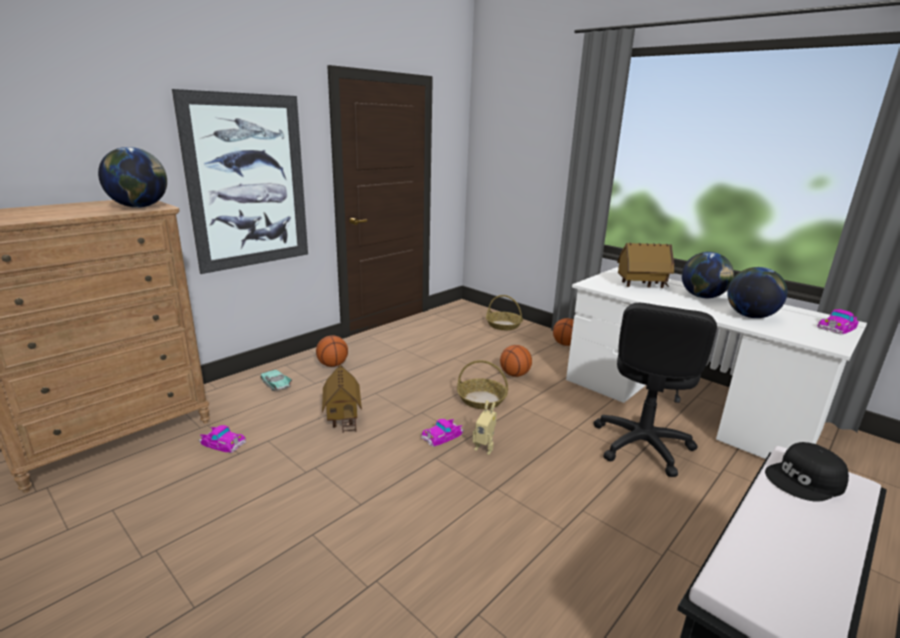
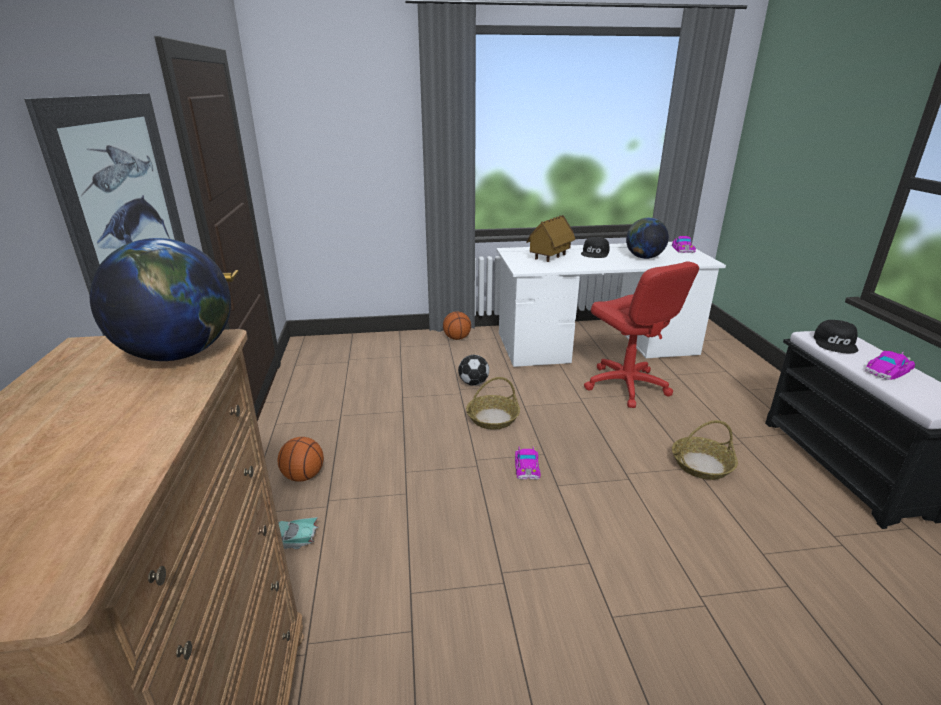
camera: 50 degrees left, 5 degrees up
toy car [199,425,246,453] -> toy car moved to [865,351,915,380]
toy house [322,365,362,433] -> none
toy robot [472,400,497,455] -> none
basket [486,295,523,330] -> basket moved to [672,420,738,480]
basketball [500,345,532,377] -> football [458,355,489,386]
black office chair [593,303,717,477] -> red office chair [584,261,699,408]
globe [682,252,734,298] -> black cap [581,237,610,258]

